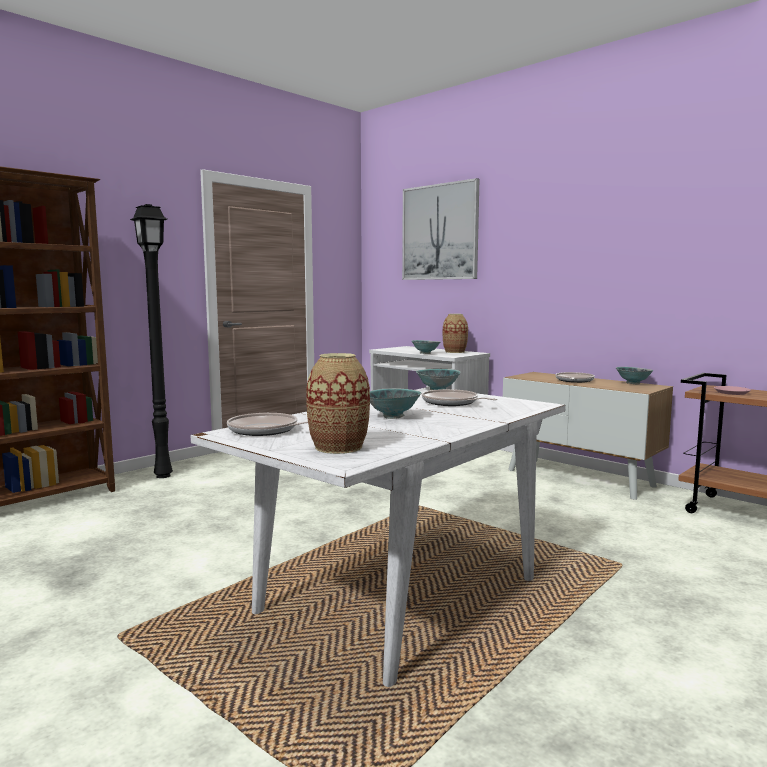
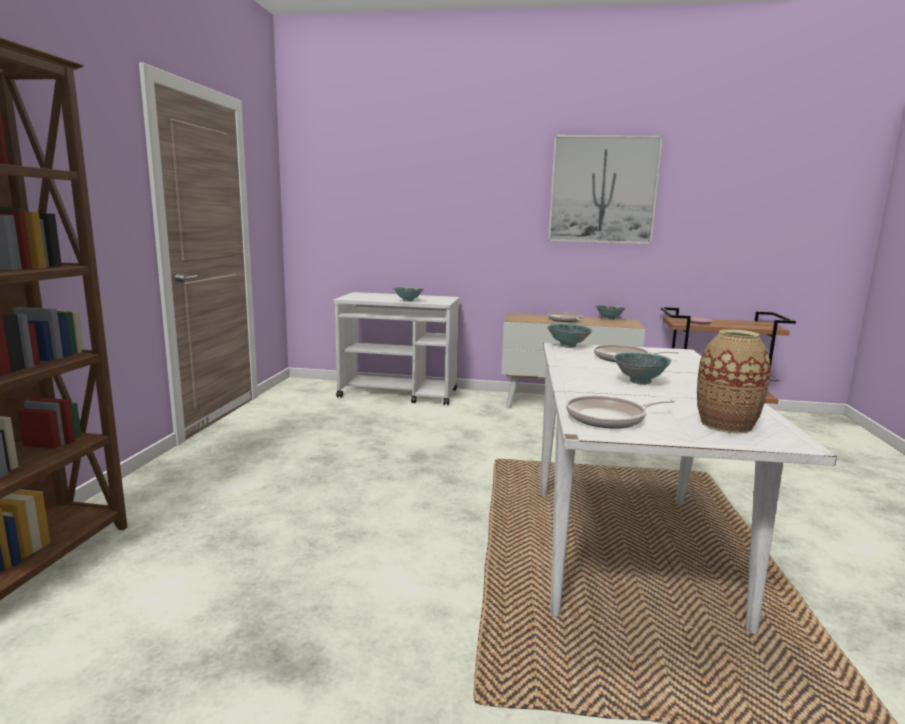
camera: 35 degrees left, 5 degrees up
black floor lamp [130,204,173,478] -> none
picture [402,178,480,280] -> picture moved to [548,135,663,244]
vase [442,314,468,353] -> none

